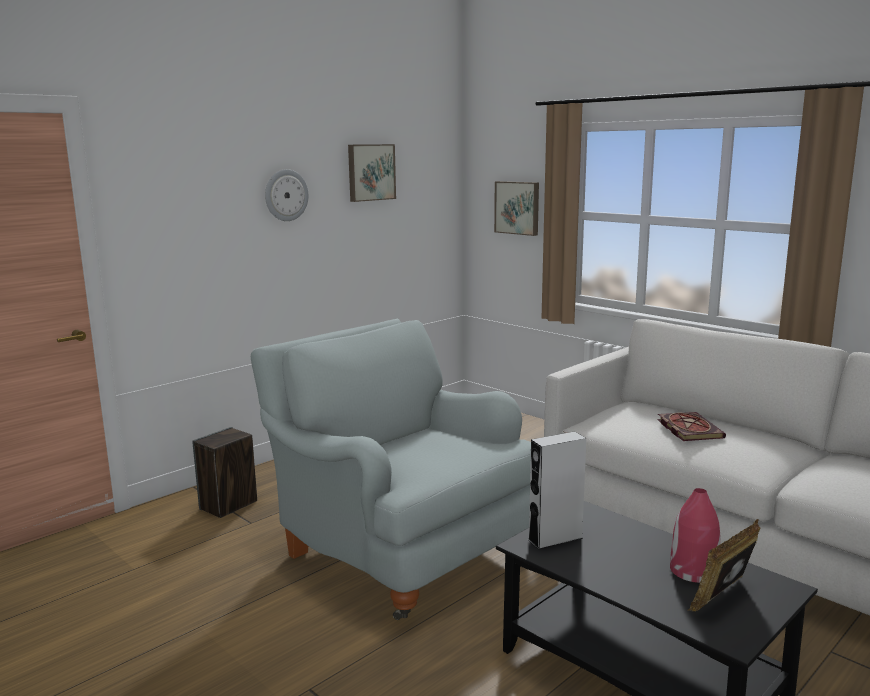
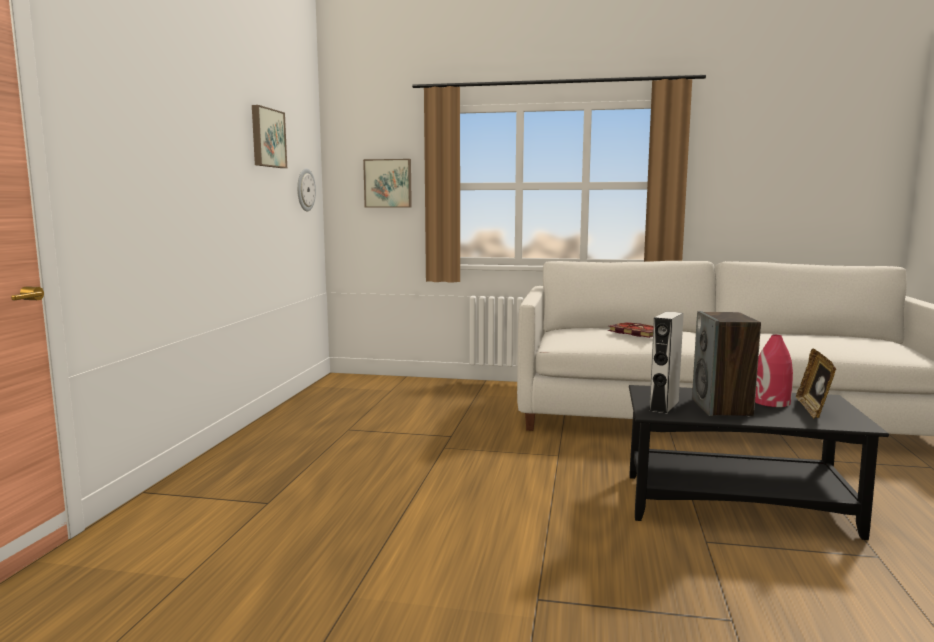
camera: 35 degrees left, 5 degrees down
speaker [192,427,257,518] -> speaker moved to [692,311,761,416]
grey armchair [251,319,531,620] -> none
wall clock [265,169,309,221] -> wall clock moved to [297,168,316,212]

